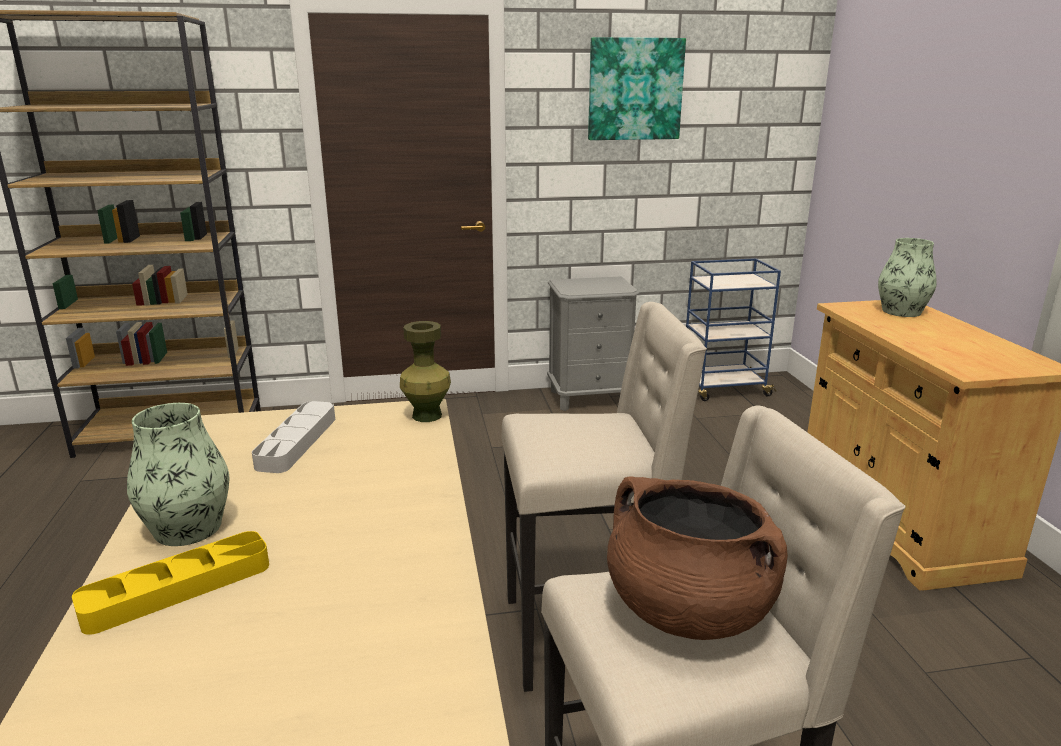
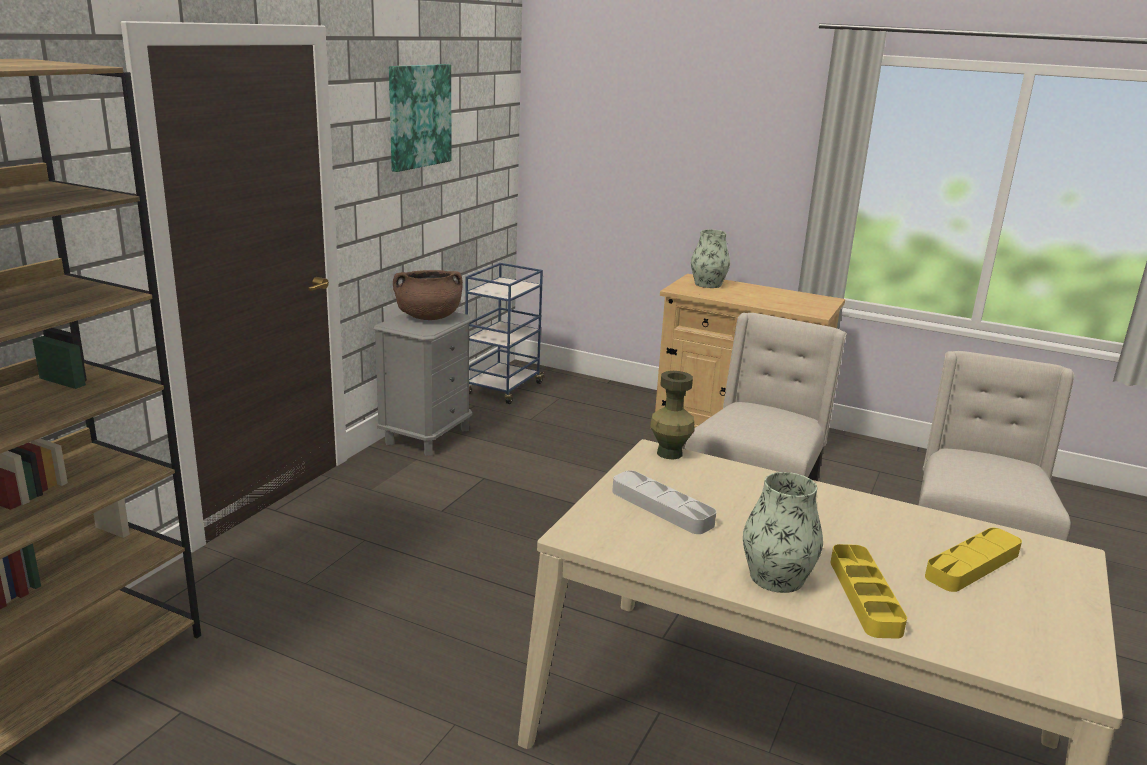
camera: 55 degrees left, 0 degrees up
brown cooking pot [607,476,788,640] -> brown cooking pot moved to [393,270,463,320]
none -> yellow tray [925,528,1022,592]

